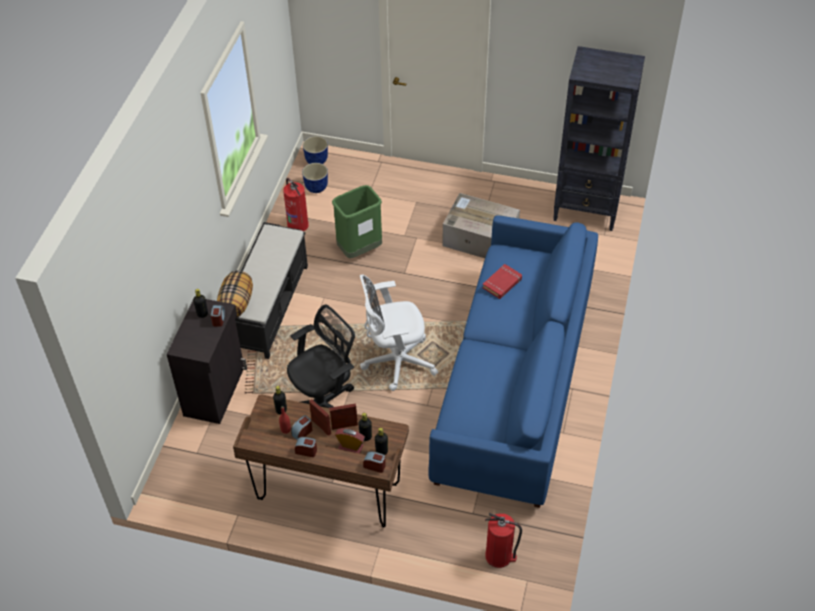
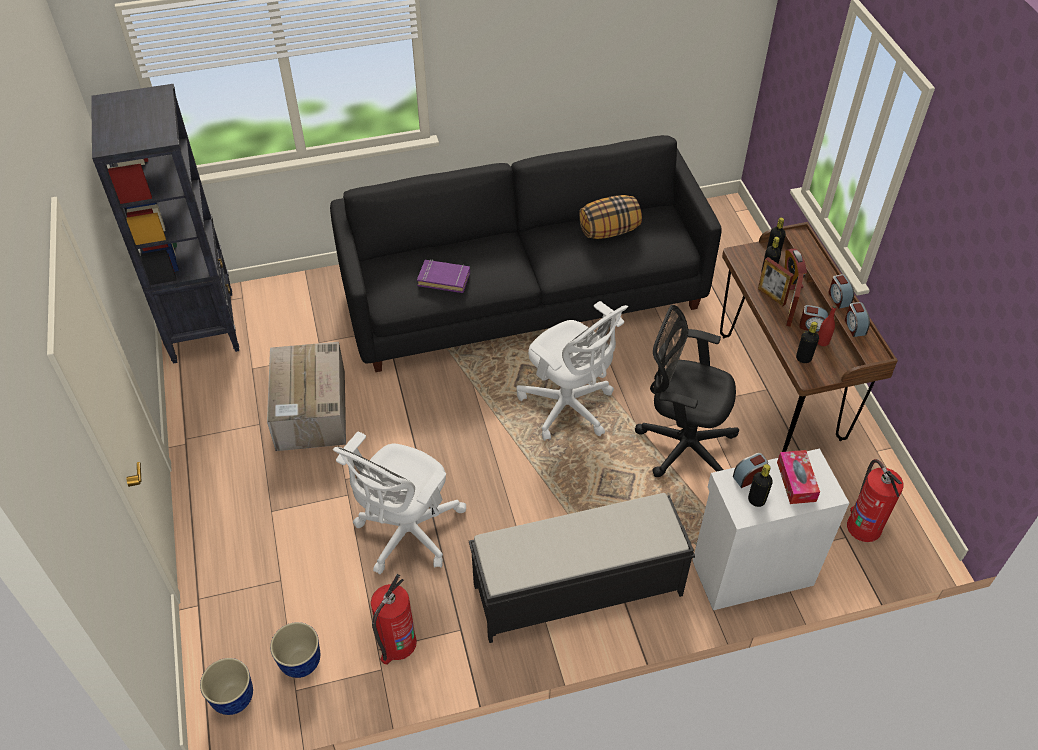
camera: 120 degrees left, 0 degrees up
black cabinet [166,299,247,424] -> white cabinet [693,449,849,610]
pillow [217,271,253,318] -> pillow moved to [579,195,642,239]
green trash can [332,185,382,258] -> white office chair [333,432,466,574]
alarm clock [363,451,386,473] -> alarm clock moved to [845,302,870,337]
blue sofa [428,215,598,508] -> black sofa [330,135,722,372]
red book [482,264,522,299] -> purple book [417,260,470,293]
fire extinguisher [485,513,522,568] -> fire extinguisher moved to [847,459,904,542]
none -> tissue box [777,450,820,504]

